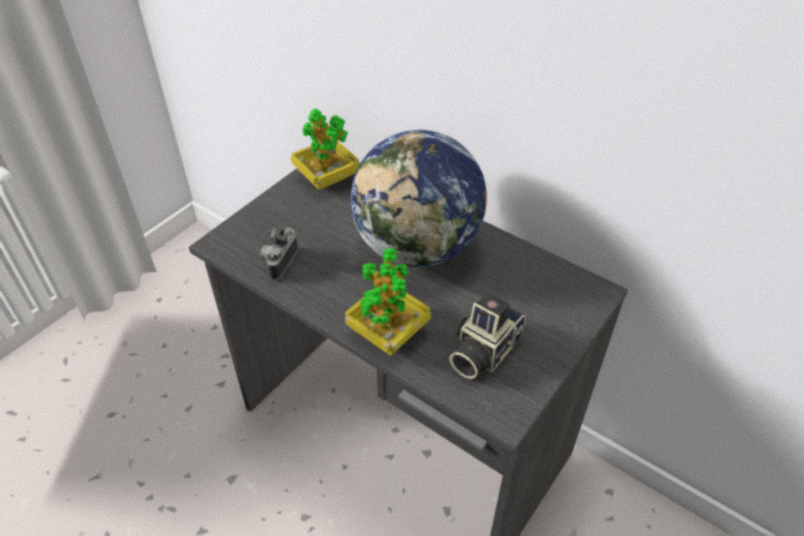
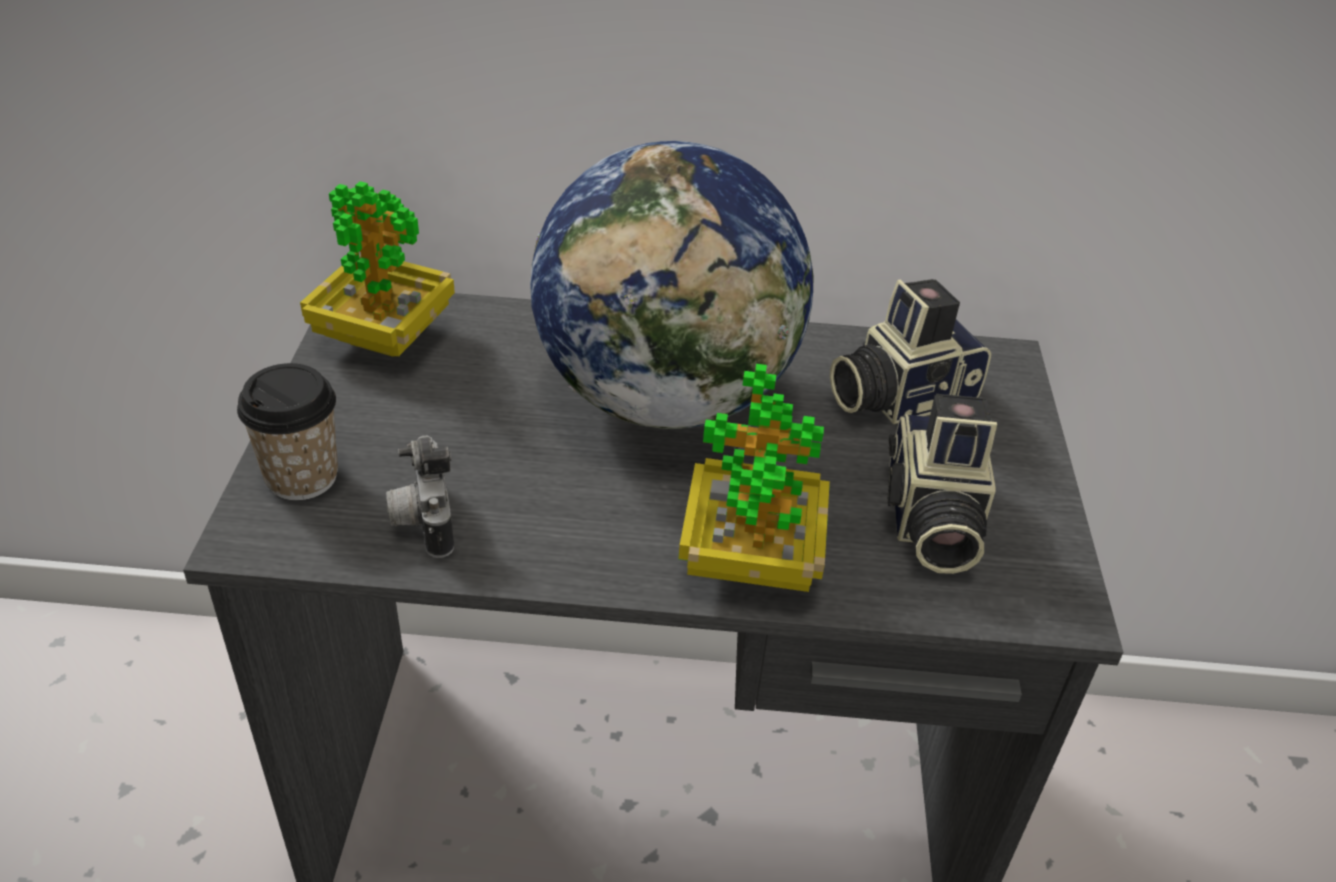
camera: 35 degrees left, 5 degrees down
none -> cup [237,363,338,500]
none -> camera [830,279,991,424]

